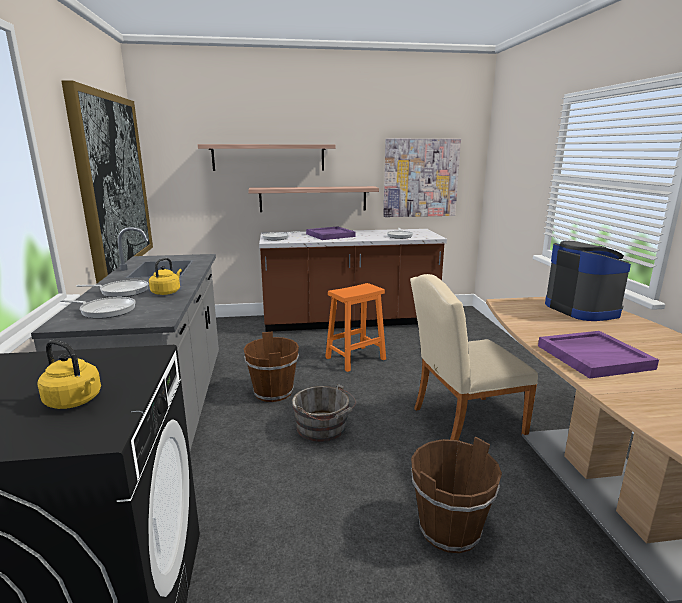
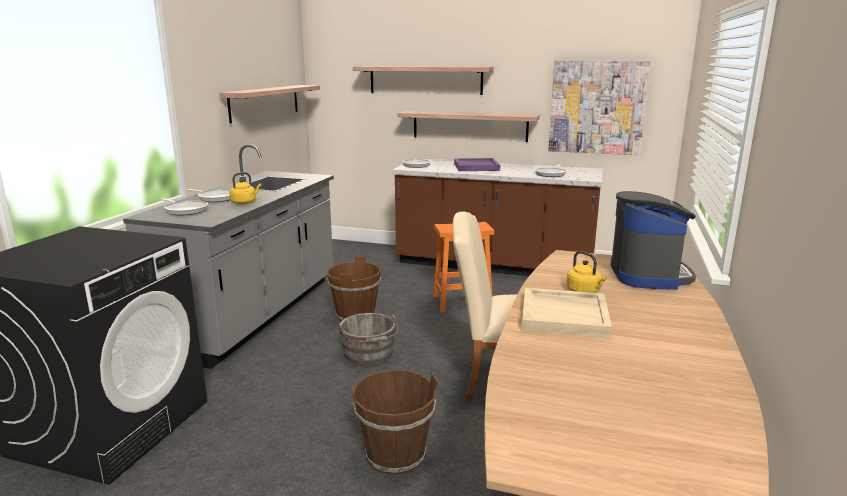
camera: 25 degrees right, 0 degrees up
yellow kettle [37,340,101,409] -> yellow kettle moved to [566,251,607,293]
picture [61,80,153,284] -> shelf [219,85,320,124]
purple tray [538,331,659,379] -> beige tray [522,288,612,338]

